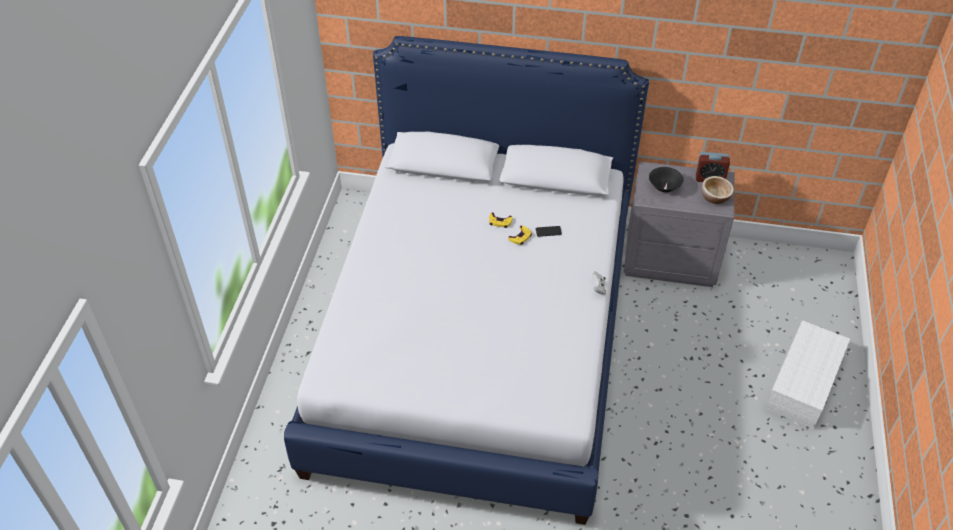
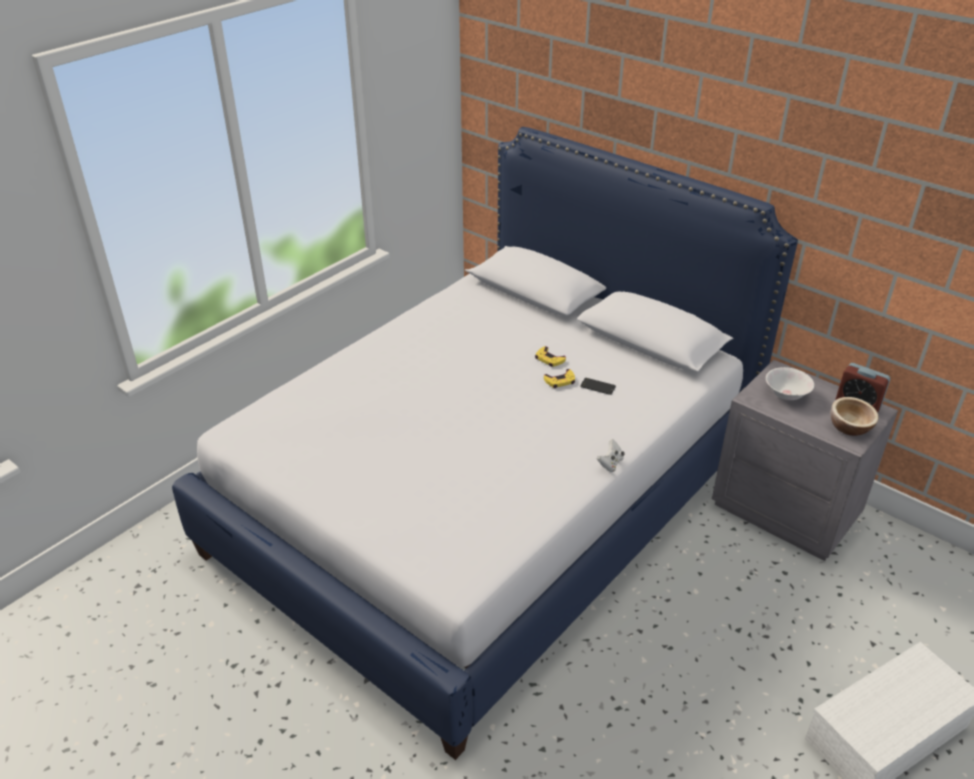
camera: 30 degrees right, 10 degrees down
black bowl [649,167,684,192] -> white bowl [766,367,814,400]

